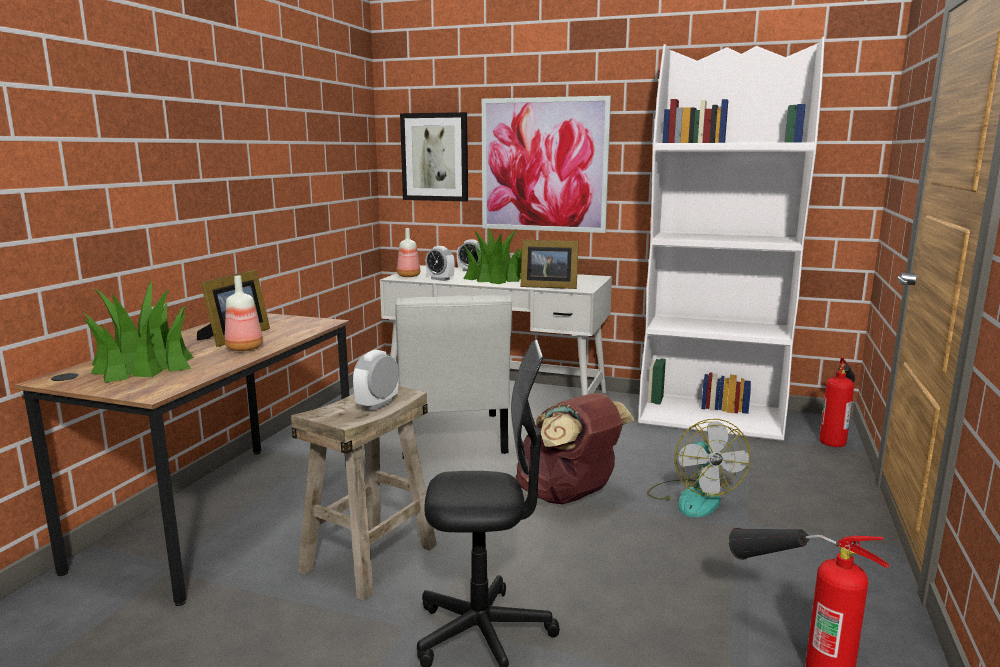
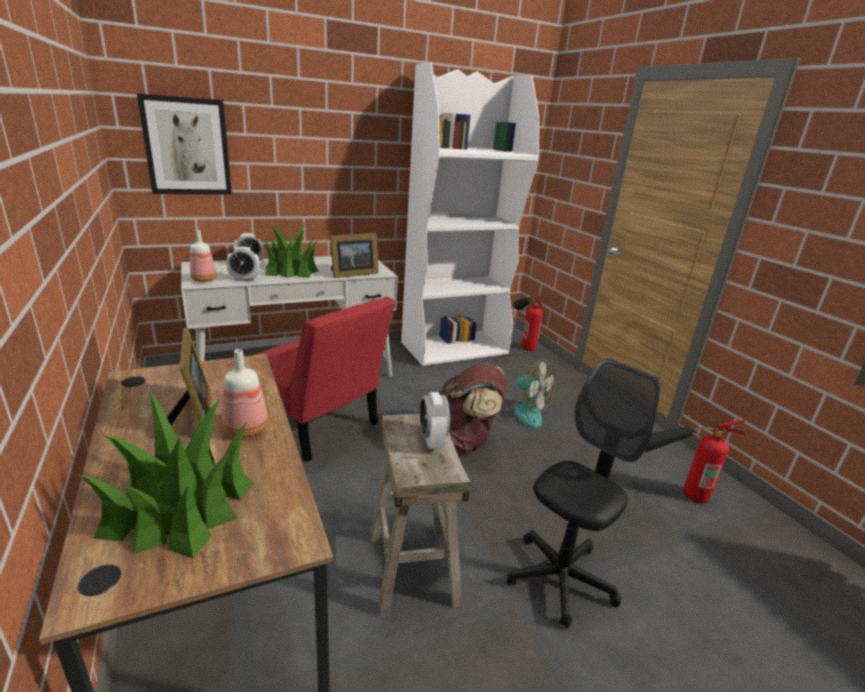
camera: 45 degrees left, 10 degrees up
white chair [395,295,513,459] -> red chair [255,297,395,462]
picture [482,96,611,233] -> none

